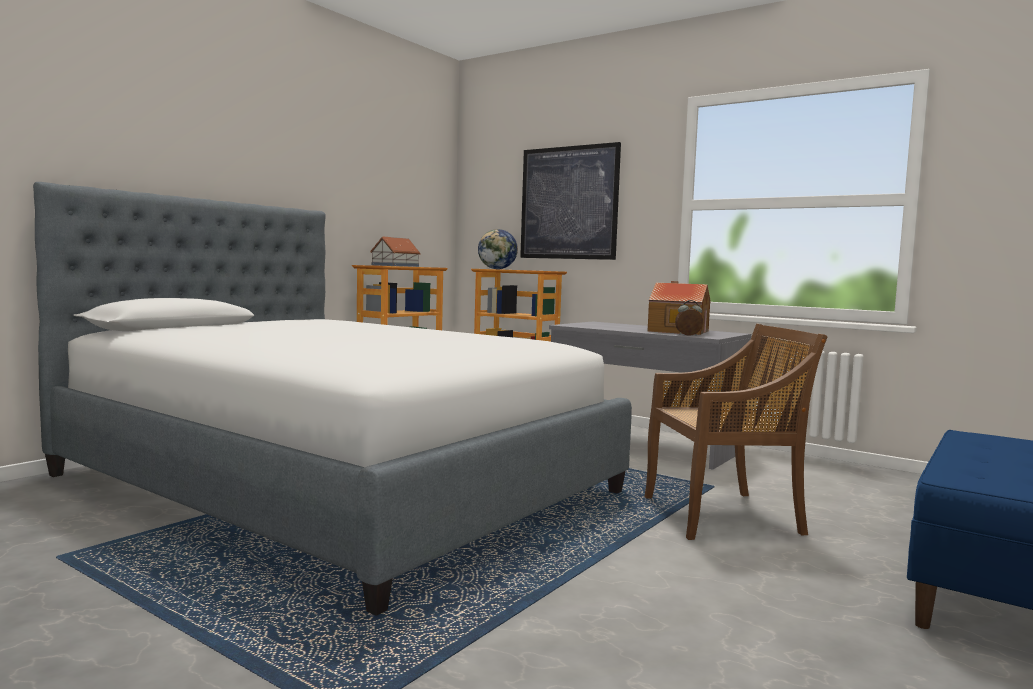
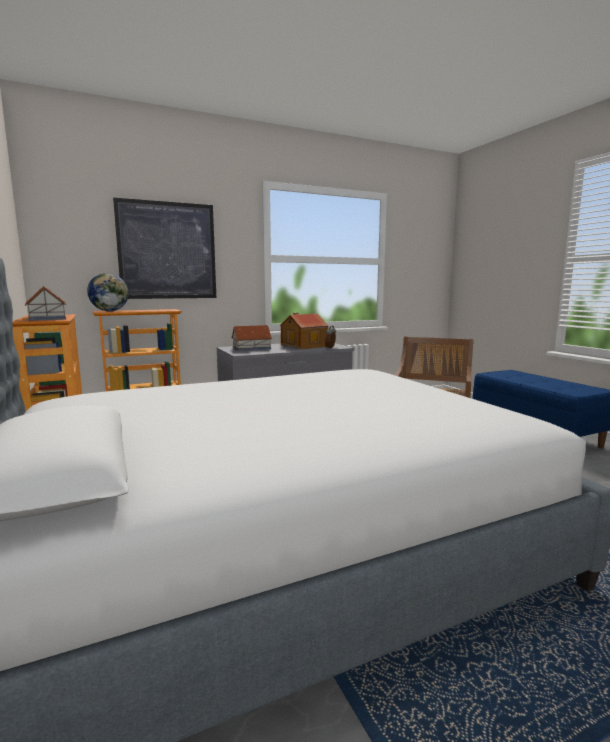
camera: 60 degrees left, 5 degrees up
none -> toy house [231,325,272,351]

